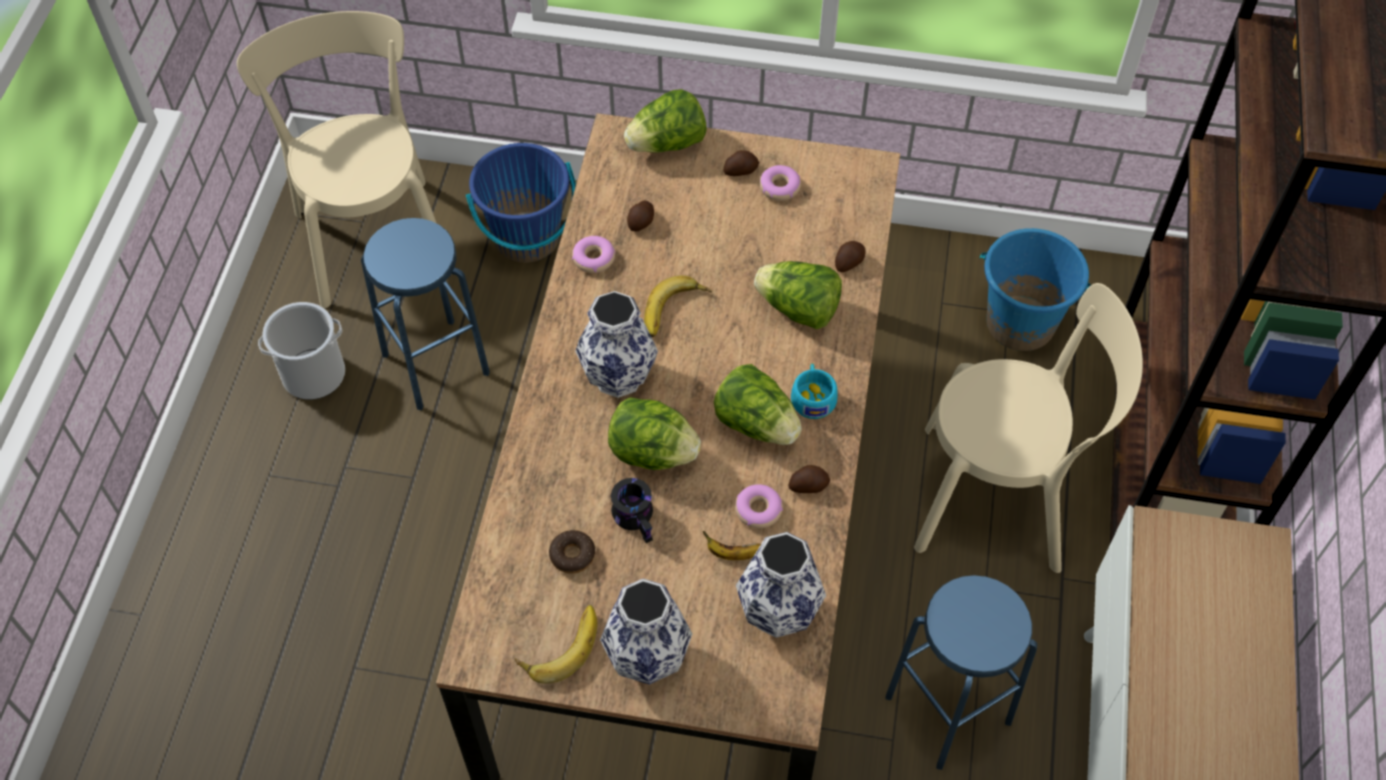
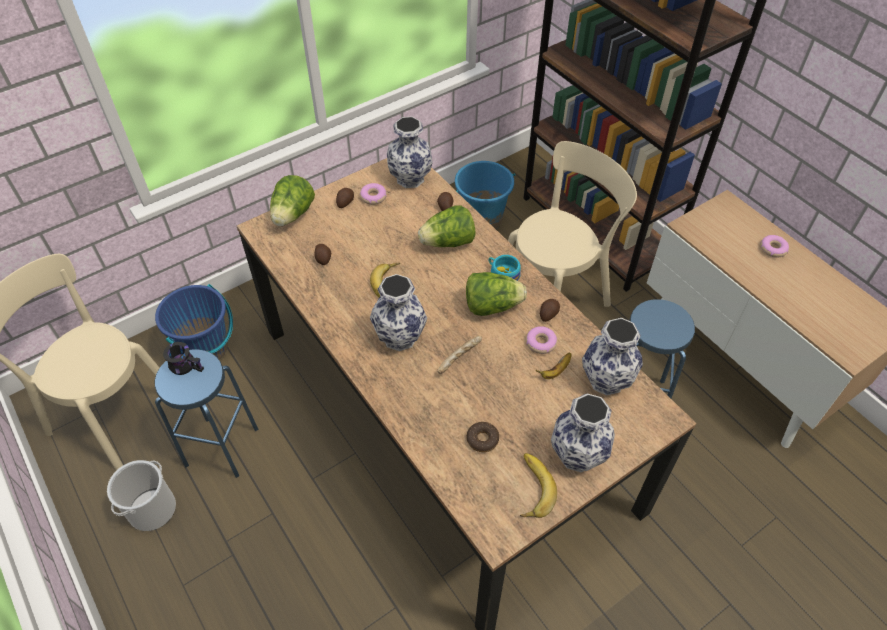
camera: 45 degrees left, 5 degrees down
donut [572,236,616,273] -> donut moved to [760,235,789,257]
lettuce [608,397,701,470] -> bread [438,336,482,374]
black mug [611,478,653,543] -> black mug moved to [163,342,204,375]
none -> vase [387,117,432,188]

